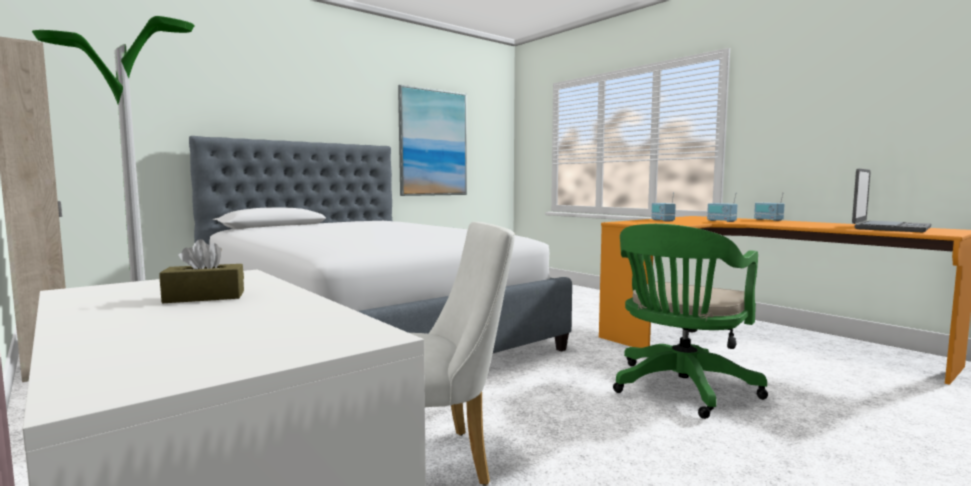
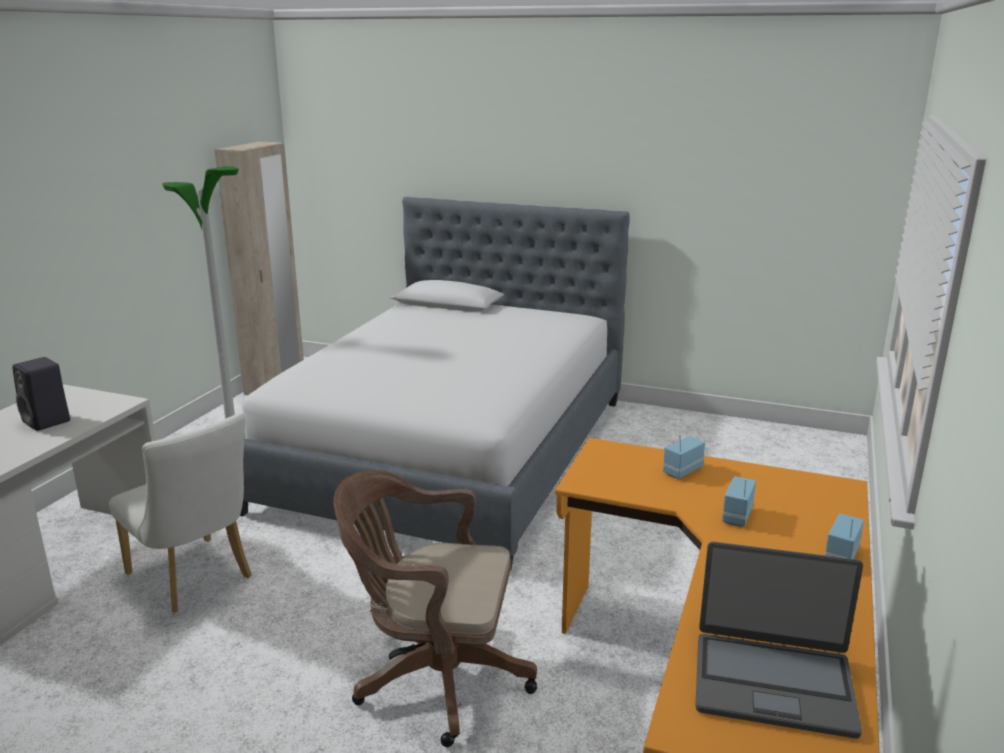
camera: 60 degrees right, 15 degrees up
brown tissue box [159,239,244,303] -> black speaker [12,357,70,431]
picture [398,85,467,196] -> none
green office chair [613,224,768,419] -> brown office chair [334,470,537,747]

